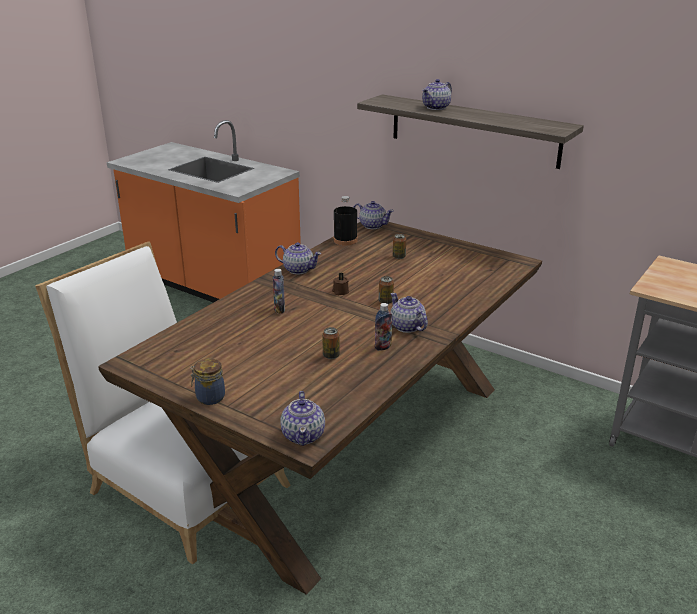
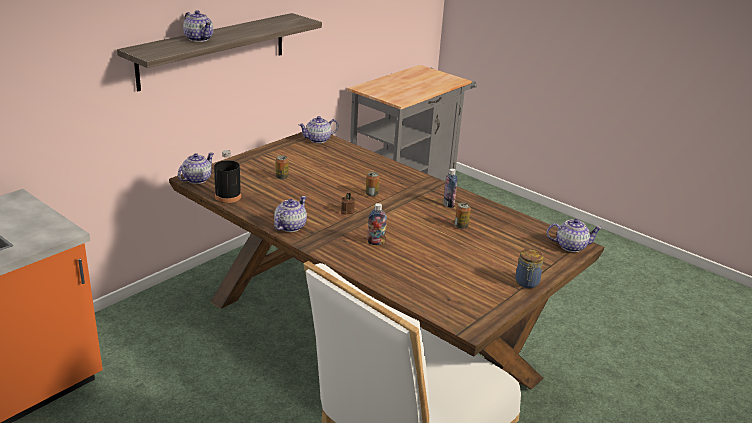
camera: 85 degrees left, 0 degrees up
teapot [390,293,428,333] -> teapot moved to [299,116,338,143]

